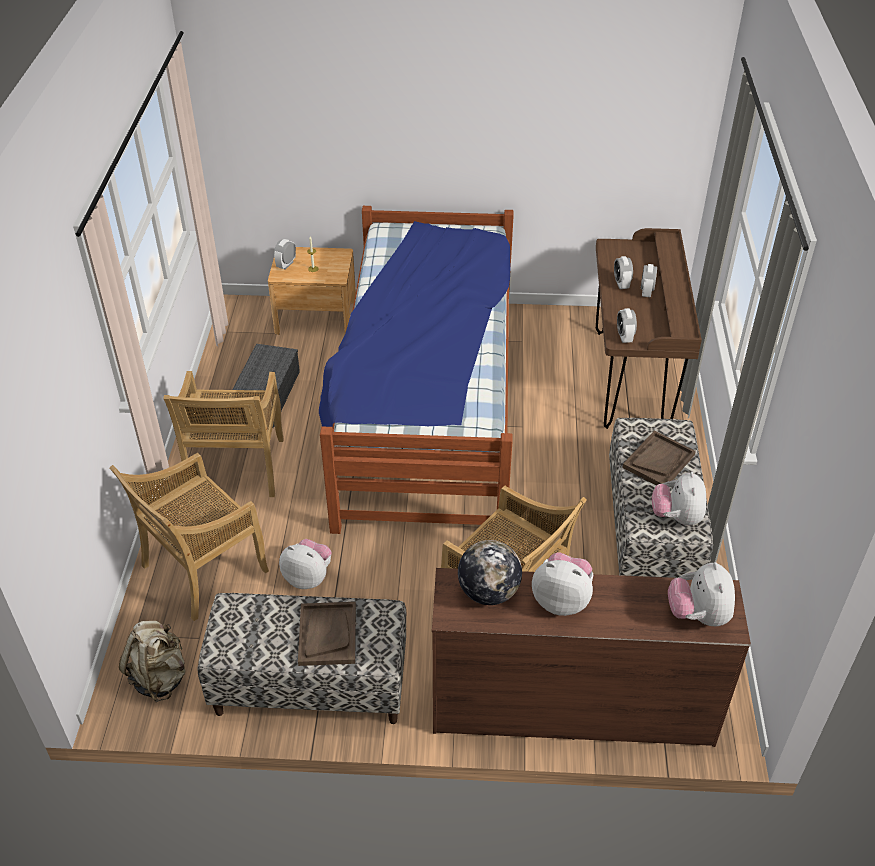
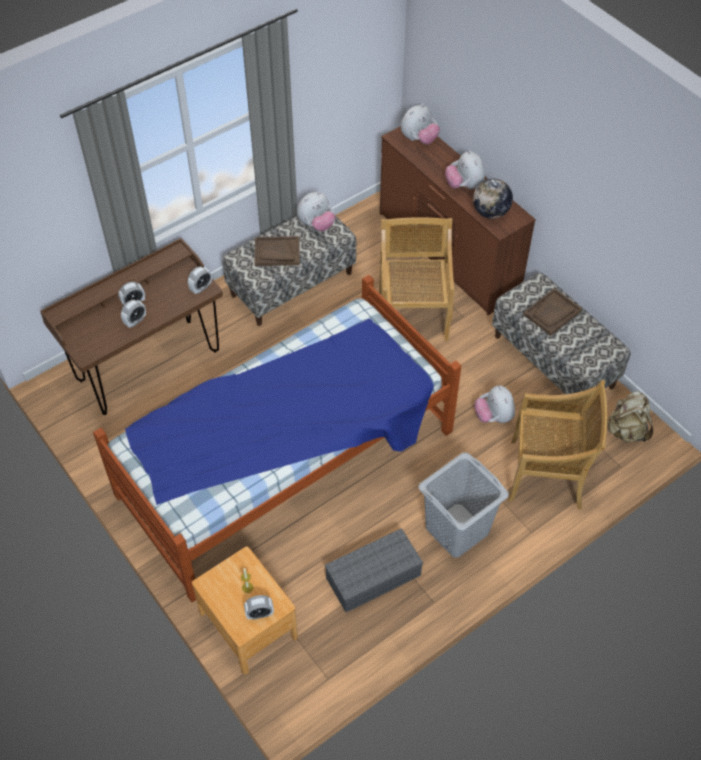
camera: 130 degrees left, 10 degrees up
beige chair [163,371,284,497] -> grey laundry basket [418,452,509,558]

